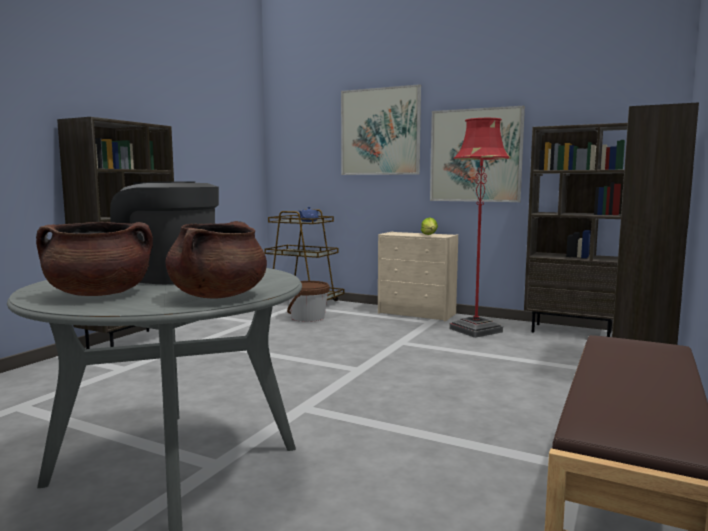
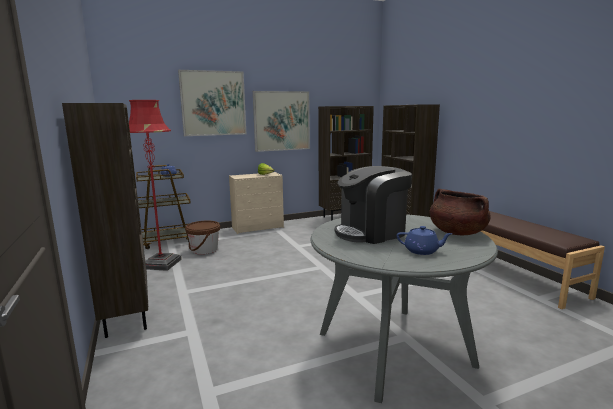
camera: 50 degrees left, 5 degrees up
brown cooking pot [36,222,153,296] -> blue teapot [397,226,453,255]
red floor lamp [449,118,511,338] -> red floor lamp moved to [129,100,182,271]

